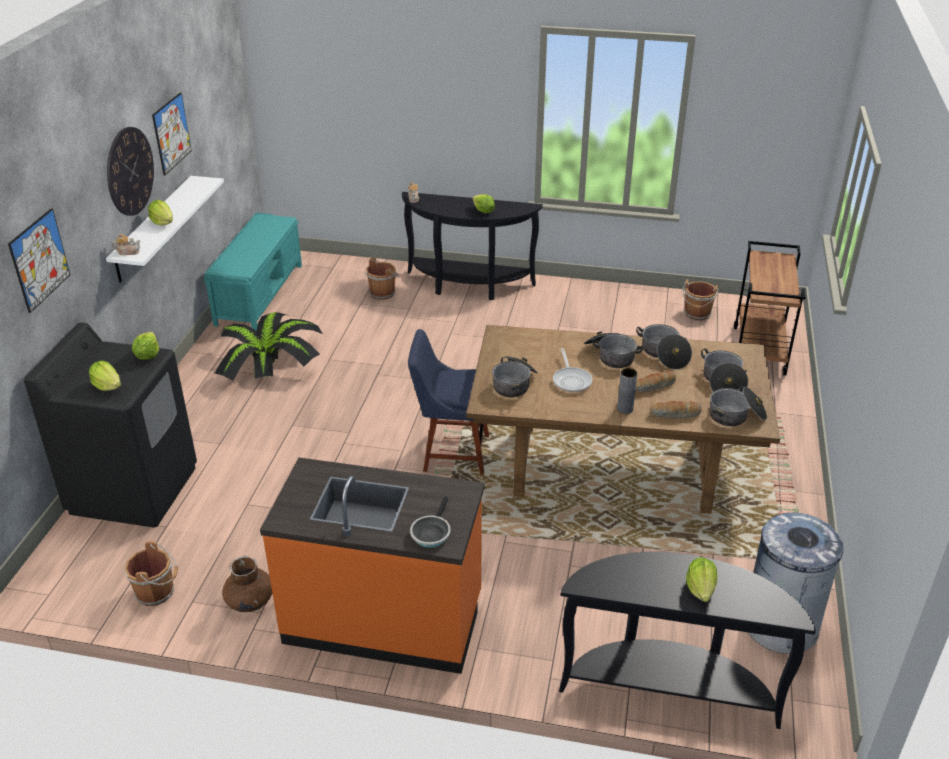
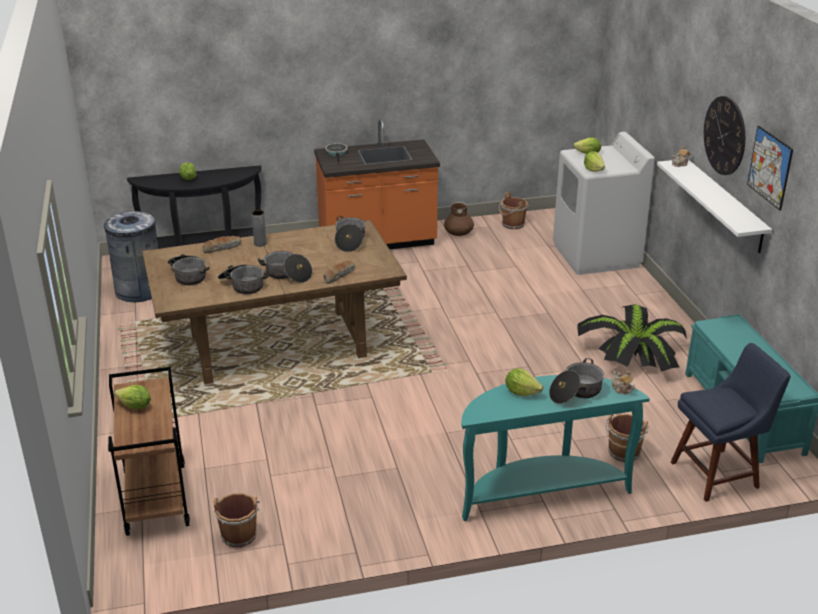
camera: 155 degrees right, 5 degrees down
picture [8,208,70,313] -> none
black washing machine [24,322,197,528] -> white washing machine [553,132,655,275]
lettuce [148,200,173,226] -> lettuce moved to [114,385,151,409]
black console table [402,192,543,300] -> turquoise console table [461,375,650,521]
blue chair [408,329,489,475] -> blue chair moved to [671,343,791,502]
frying pan [553,348,592,392] -> none
bread [635,370,676,393] -> bread moved to [323,261,355,284]
cooking pot [709,386,767,426] -> cooking pot moved to [549,358,604,404]

